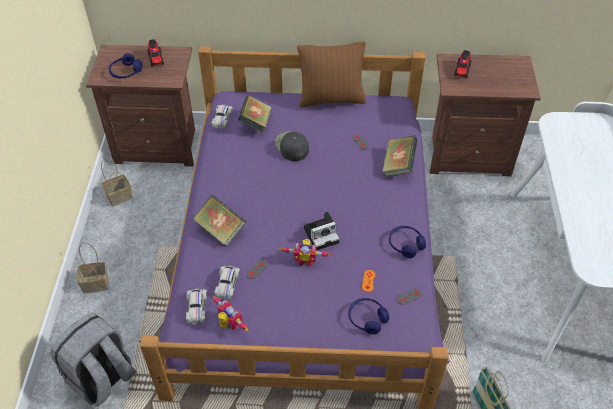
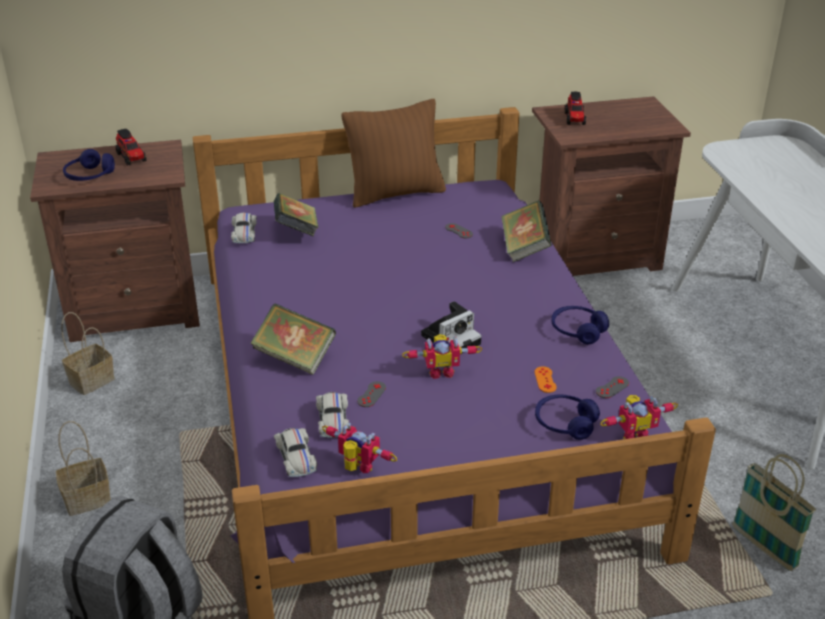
camera: 15 degrees left, 15 degrees down
black cap [275,131,309,161] -> none
none -> toy robot [600,395,678,439]

